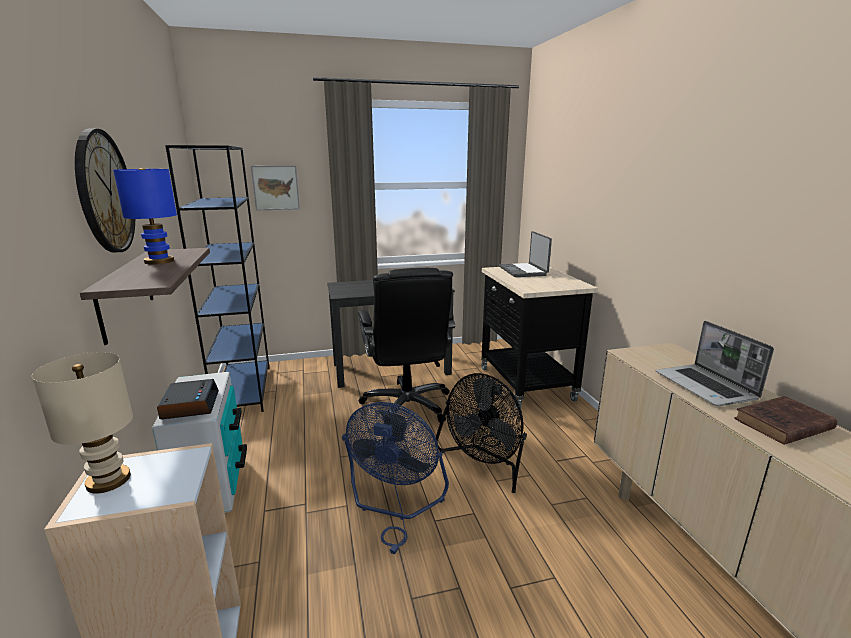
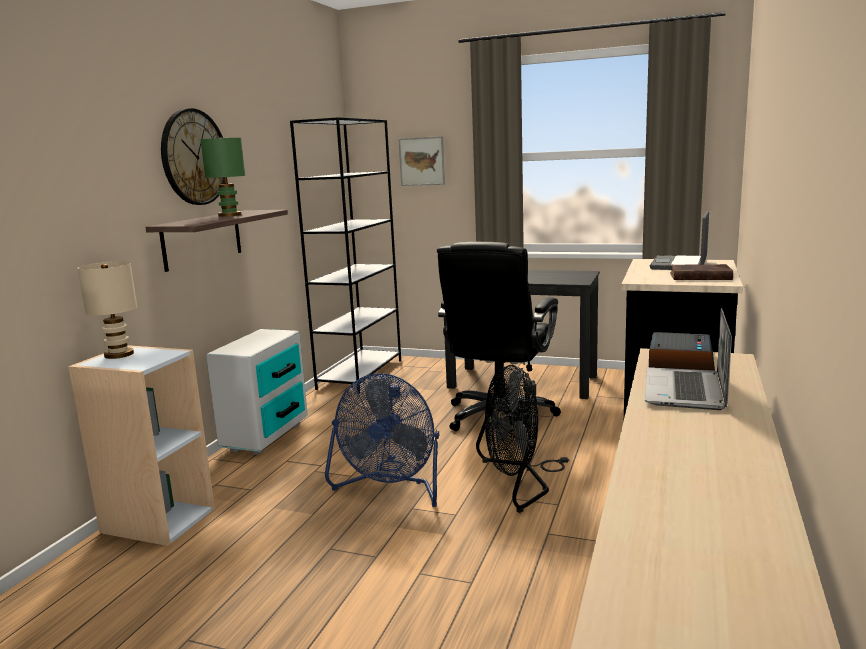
camera: 35 degrees right, 5 degrees down
blue table lamp [113,168,177,265] -> green table lamp [200,138,245,217]
alarm clock [157,379,219,419] -> alarm clock moved to [649,332,715,371]
blue bookcase [165,145,270,412] -> white bookcase [290,117,401,394]
blue fan [342,402,449,554] -> blue fan turned 150 degrees clockwise [325,373,439,507]
brown book [734,396,837,445] -> brown book moved to [670,264,733,280]

